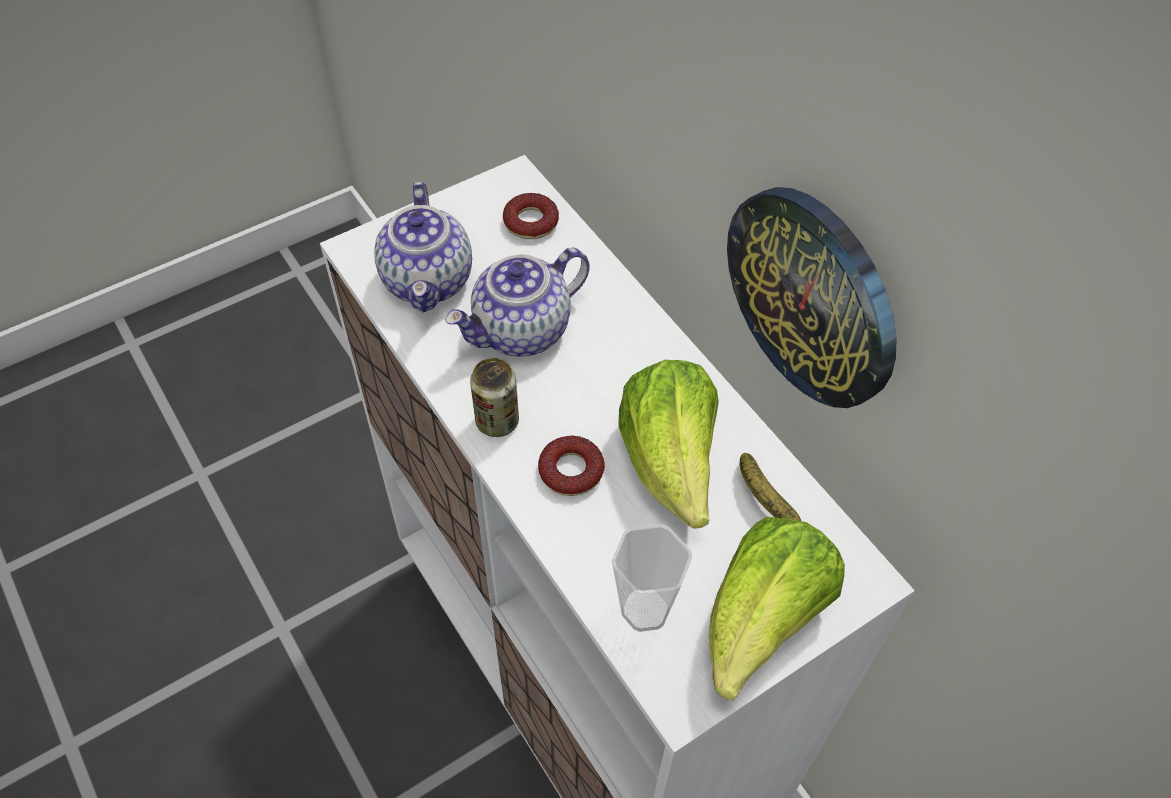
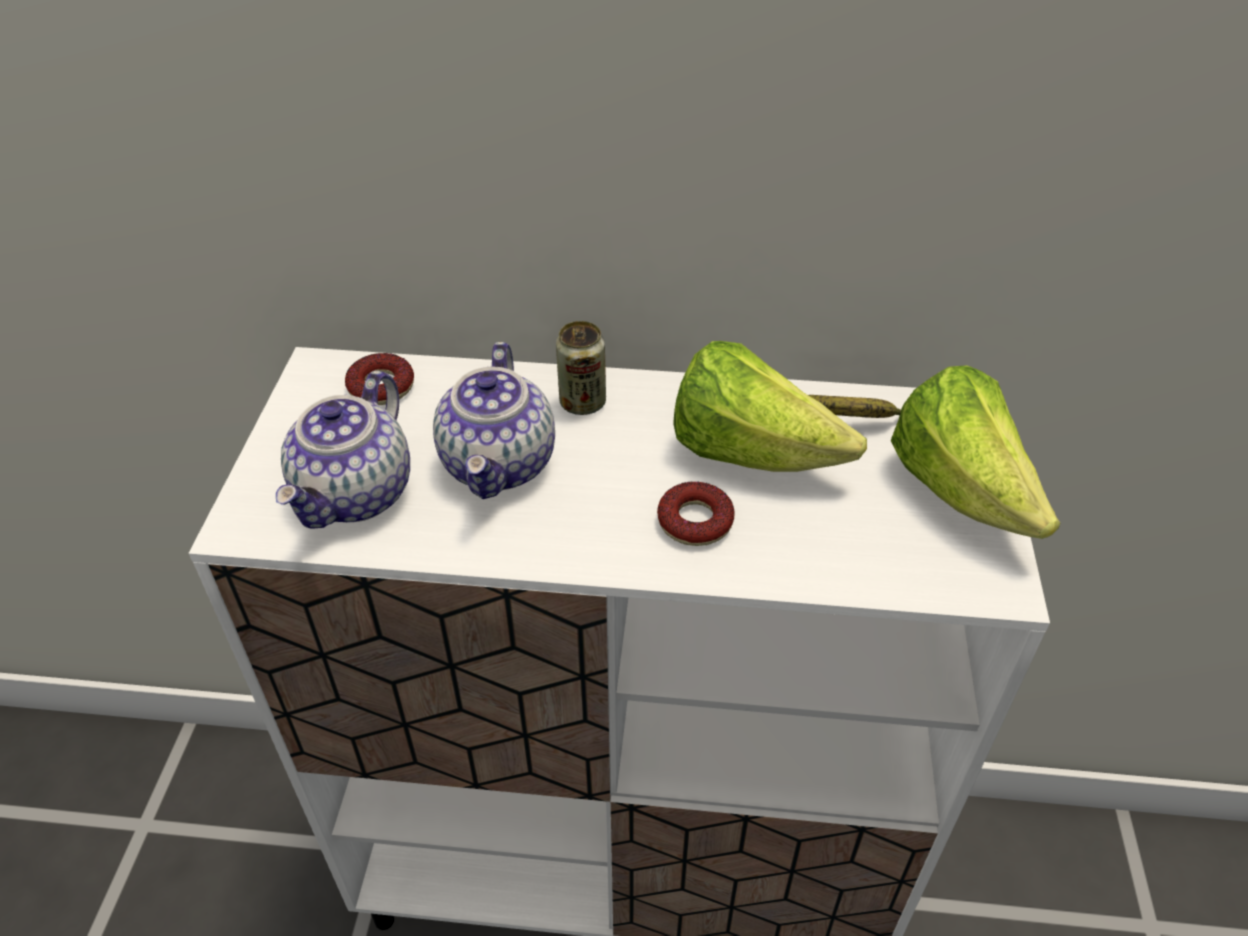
camera: 50 degrees left, 10 degrees down
teapot [374,182,472,312] -> teapot turned 75 degrees clockwise [276,371,410,529]
can [470,358,519,437] -> can moved to [556,321,606,415]
cup [612,524,692,632] -> none
wall clock [727,187,897,408] -> none

